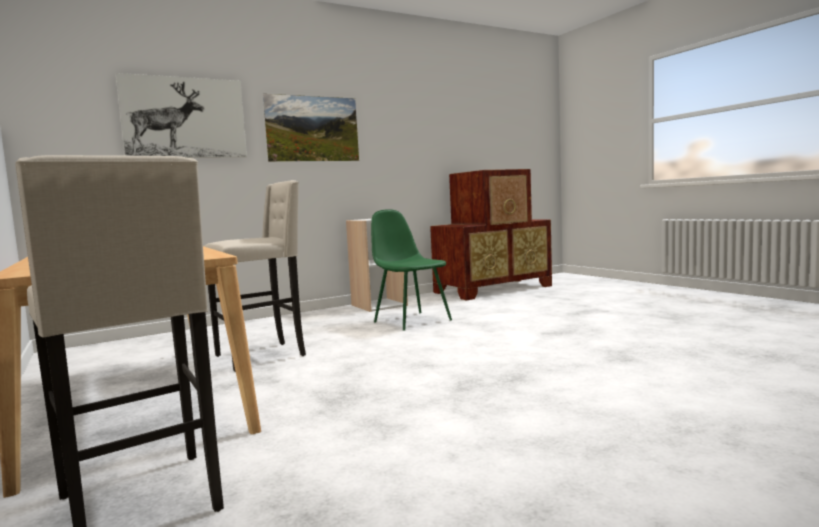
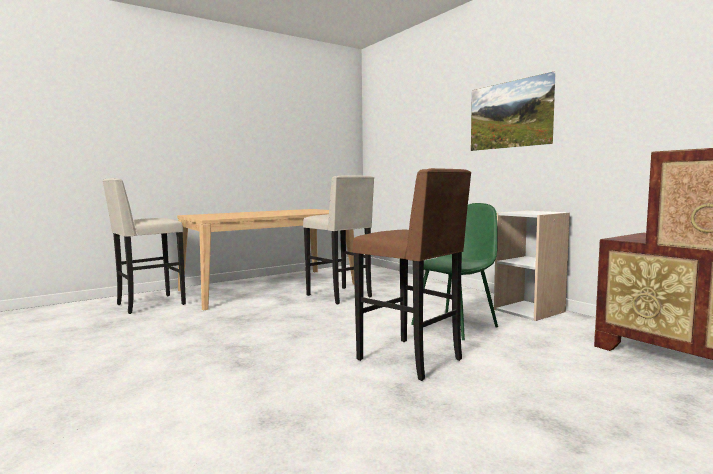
camera: 85 degrees right, 0 degrees up
picture [116,73,247,158] -> none
none -> brown stool [353,168,471,381]

